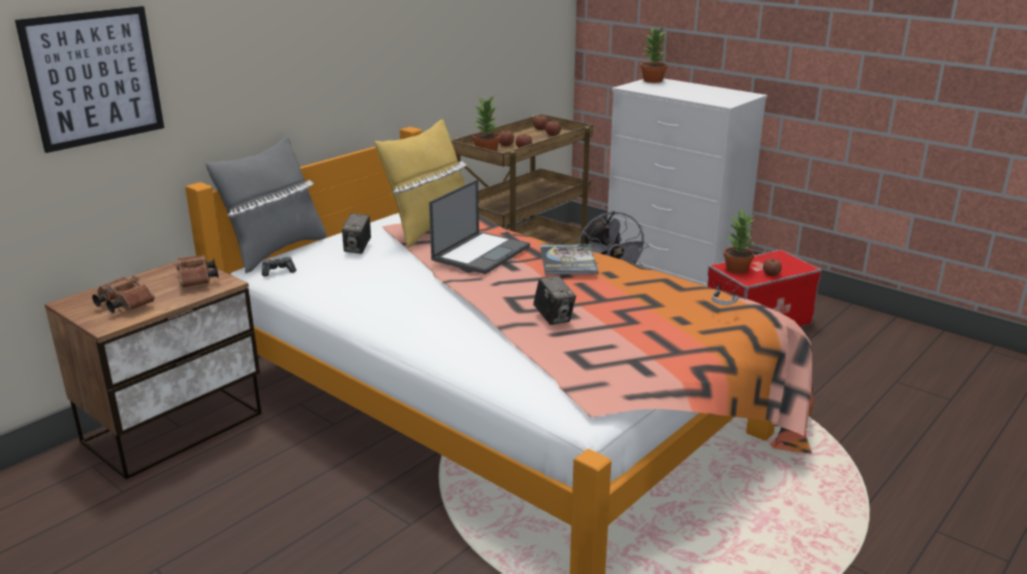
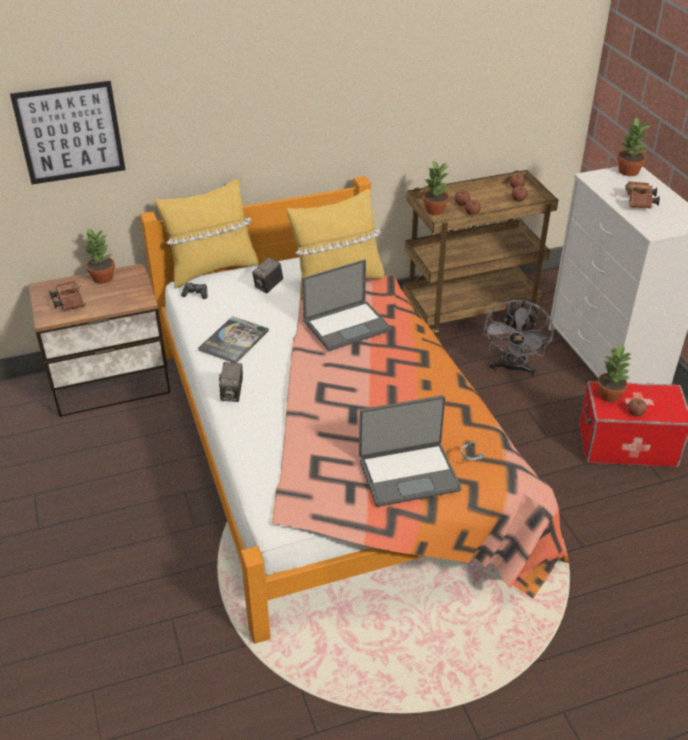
camera: 30 degrees right, 15 degrees up
brown binoculars [174,255,219,288] -> brown binoculars moved to [625,181,660,208]
grey pillow [206,137,326,273] -> yellow pillow [155,179,258,288]
camera [533,276,576,325] -> camera moved to [219,362,243,402]
book [540,244,599,275] -> book moved to [198,316,269,363]
none -> potted plant [85,228,115,284]
none -> laptop [359,395,462,507]

